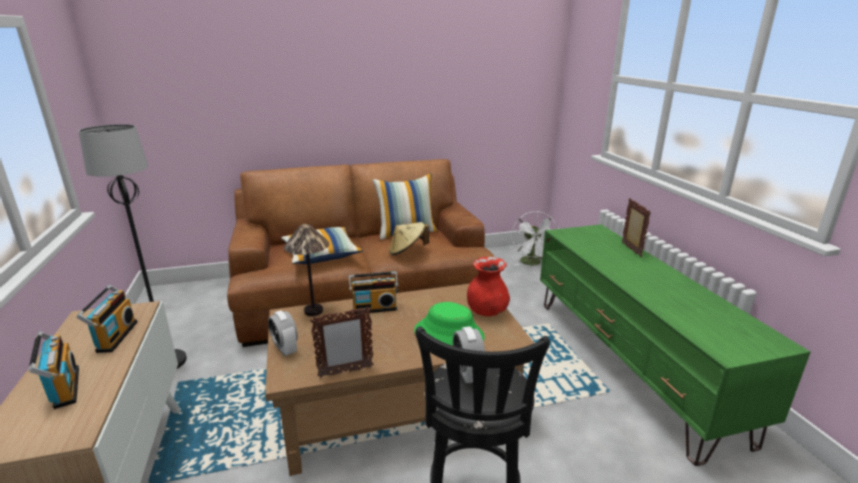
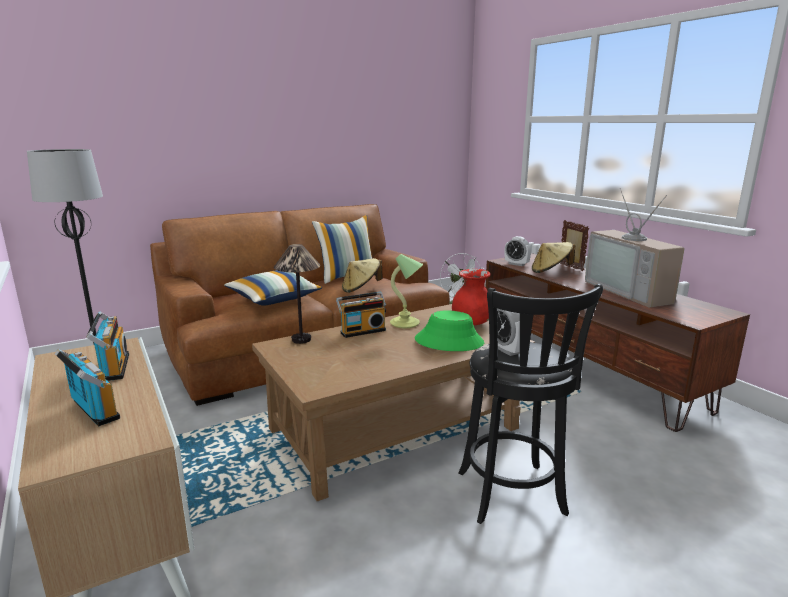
camera: 15 degrees left, 5 degrees down
alarm clock [268,310,298,357] -> alarm clock moved to [504,236,531,266]
picture frame [310,307,374,378] -> none
green tv stand [540,224,810,466] -> brown tv stand [485,253,750,432]
none -> table lamp [390,254,423,328]
none -> beige hat [532,242,575,273]
none -> television [585,188,685,307]

